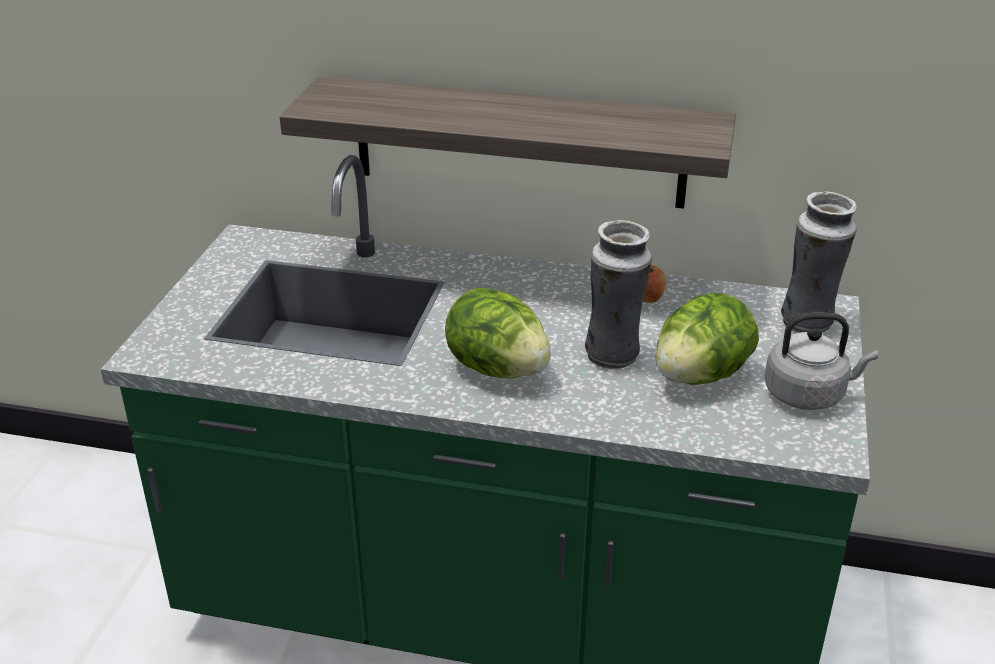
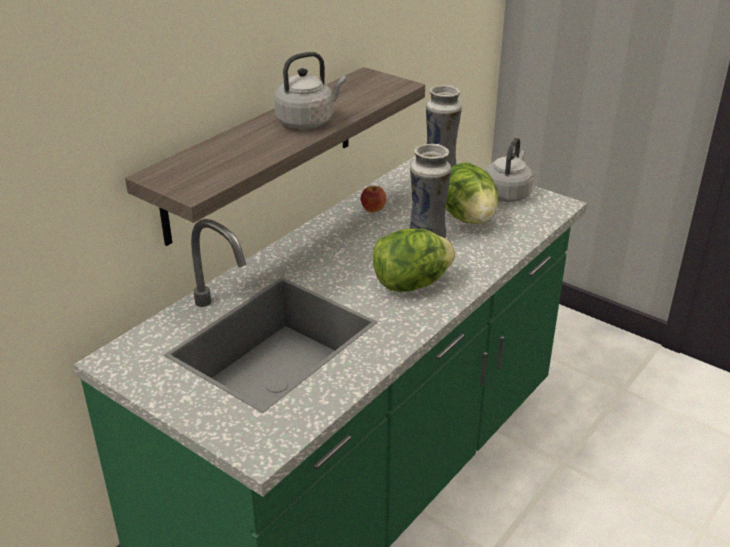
camera: 65 degrees left, 0 degrees up
none -> grey kettle [274,52,347,129]

